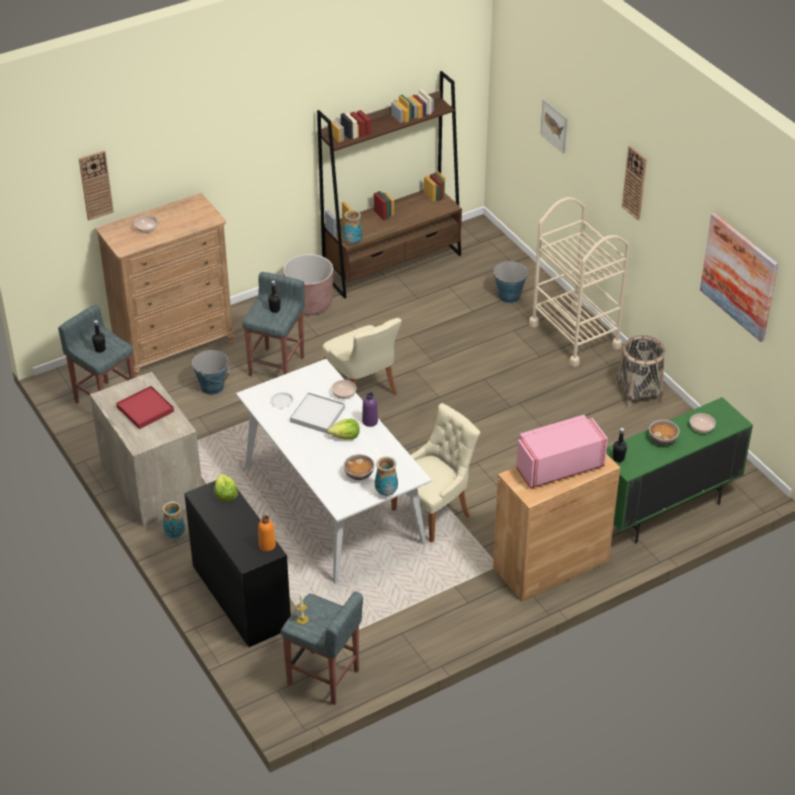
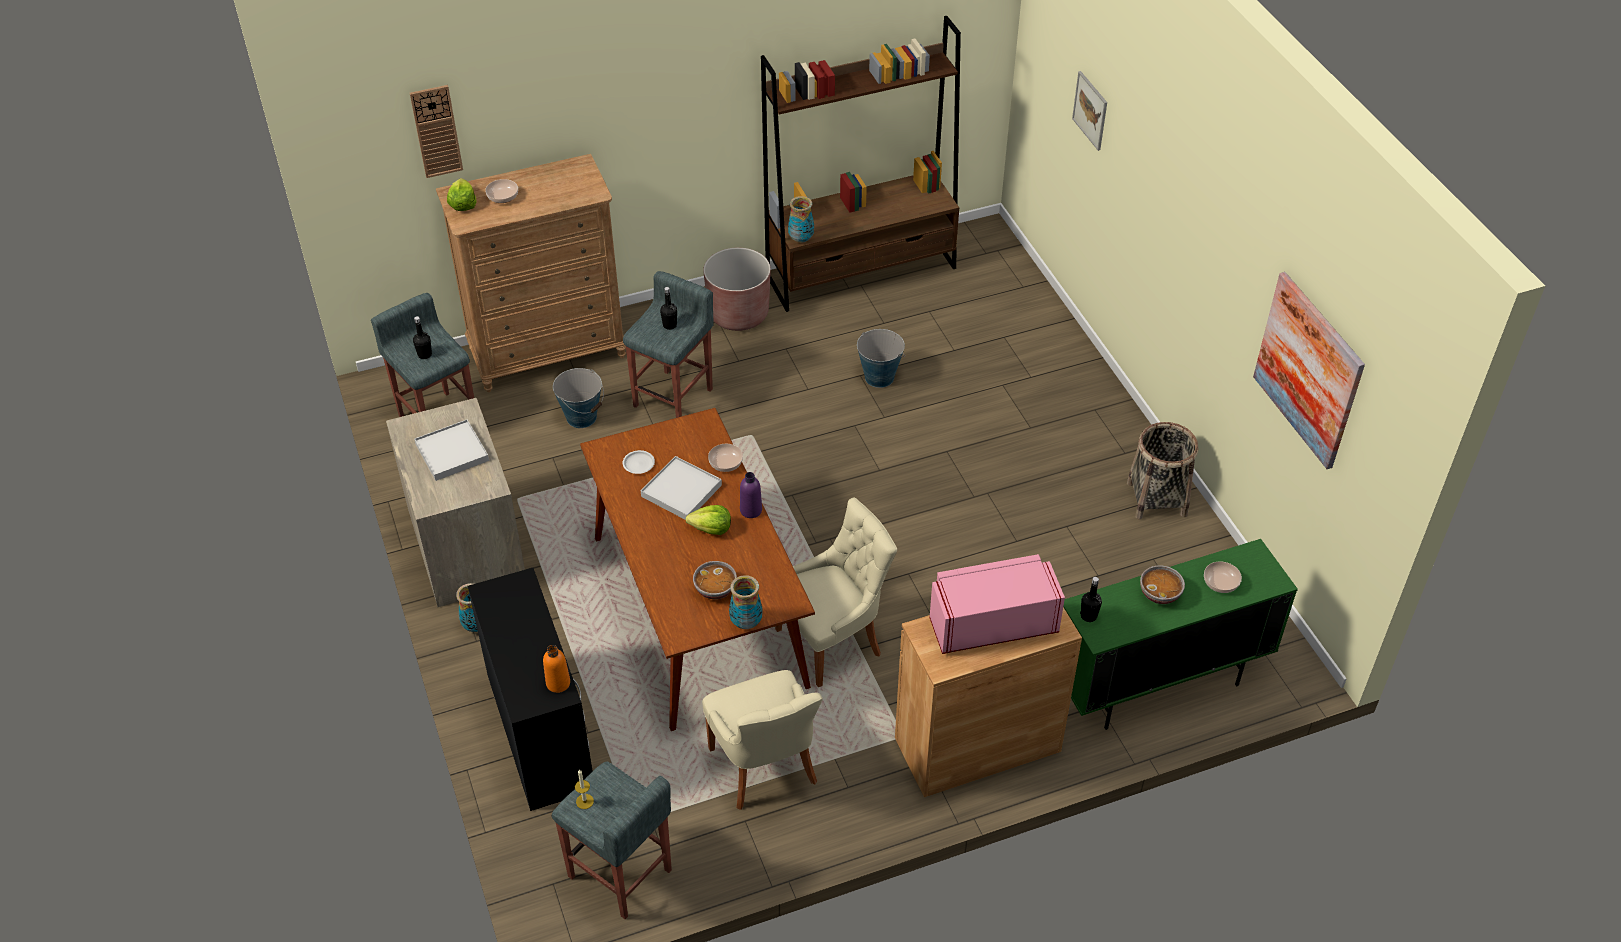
camera: 10 degrees right, 5 degrees up
red tray [116,386,174,429] -> white tray [414,420,489,481]
lettuce [214,474,238,502] -> lettuce moved to [447,178,476,211]
white dining table [236,359,432,584] -> brown dining table [580,408,815,731]
beige chair [322,318,402,395] -> beige chair moved to [702,670,823,810]
bucket [494,261,528,303] -> bucket moved to [857,329,905,388]
beige cart [529,197,630,367] -> none
wall clock [622,146,647,220] -> none

